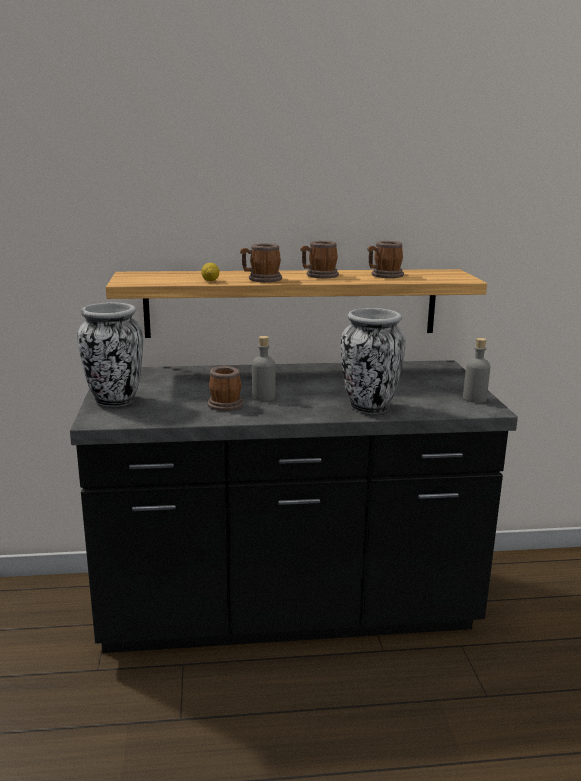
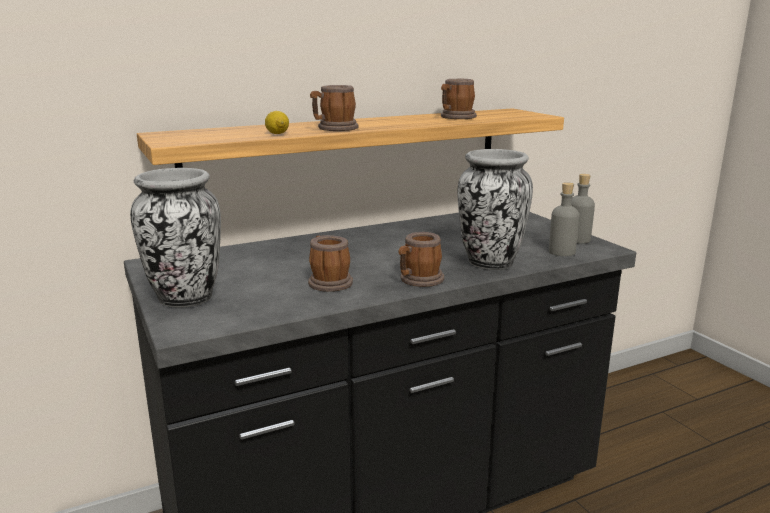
camera: 20 degrees left, 0 degrees up
grey bottle [252,336,276,401] -> grey bottle moved to [549,182,579,256]
mug [301,241,339,278] -> mug moved to [398,232,444,287]

